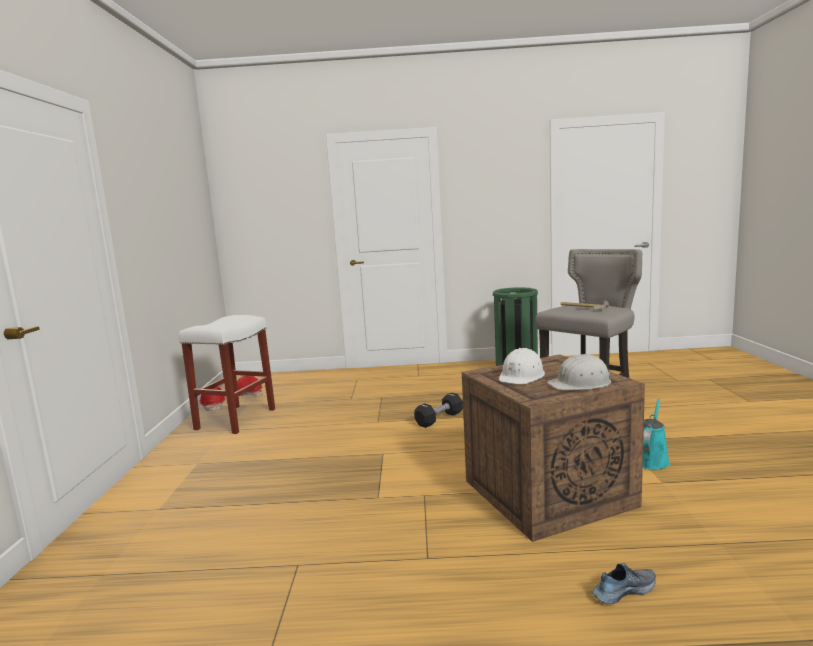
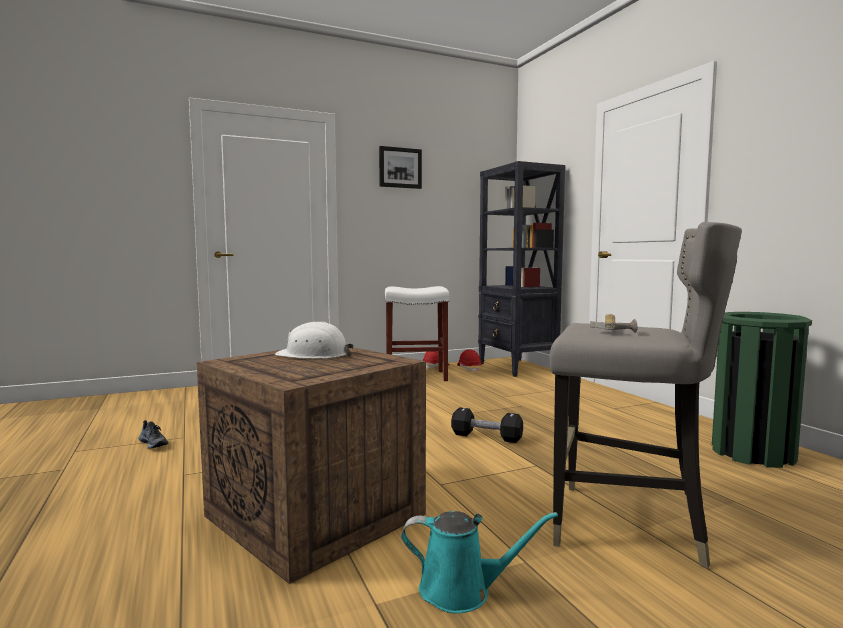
camera: 65 degrees right, 5 degrees down
white hard hat [547,354,611,390] -> none
shoe [592,563,656,604] -> shoe moved to [138,420,169,448]
none -> picture [379,146,422,189]
none -> black bookcase [478,161,565,377]

